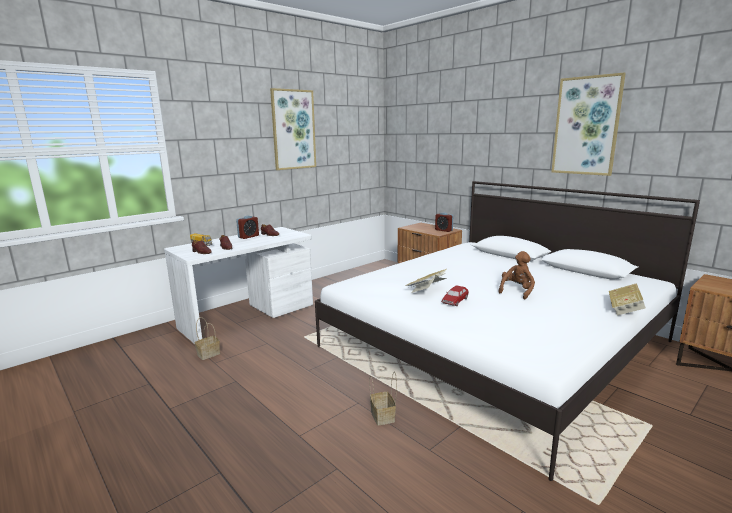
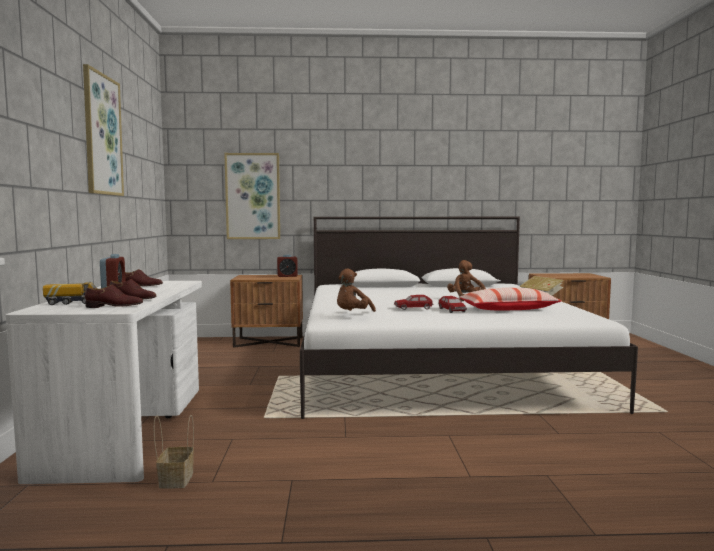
camera: 50 degrees left, 10 degrees down
basket [370,372,397,425] -> none
book [405,269,447,293] -> toy car [394,295,434,310]
picture [551,73,626,176] -> picture moved to [224,153,280,239]
none -> brown plush toy [337,268,376,312]
none -> pillow [459,288,561,311]

